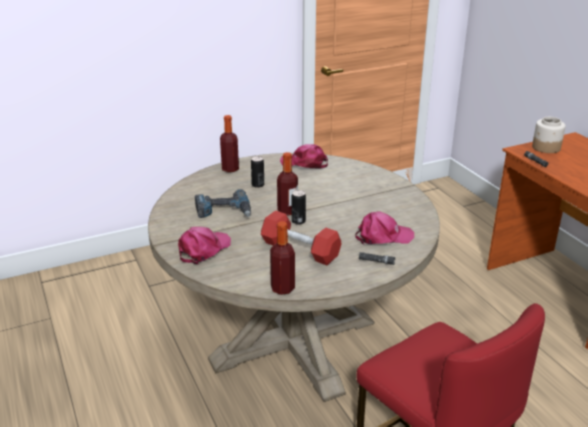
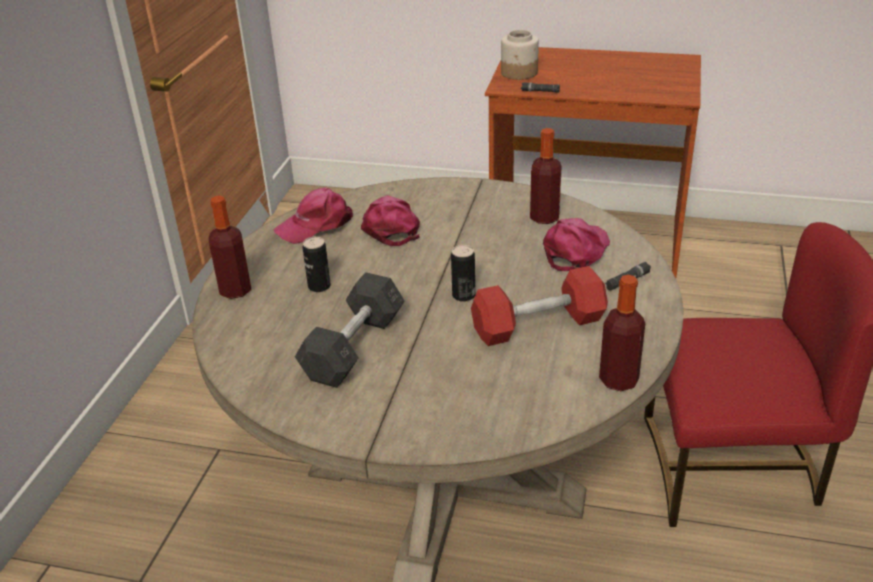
camera: 50 degrees left, 5 degrees up
pink cap [178,227,231,264] -> pink cap moved to [361,195,420,246]
power drill [195,189,251,218] -> grey dumbbell [295,272,405,388]
bottle [277,152,298,216] -> bottle moved to [530,128,562,224]

